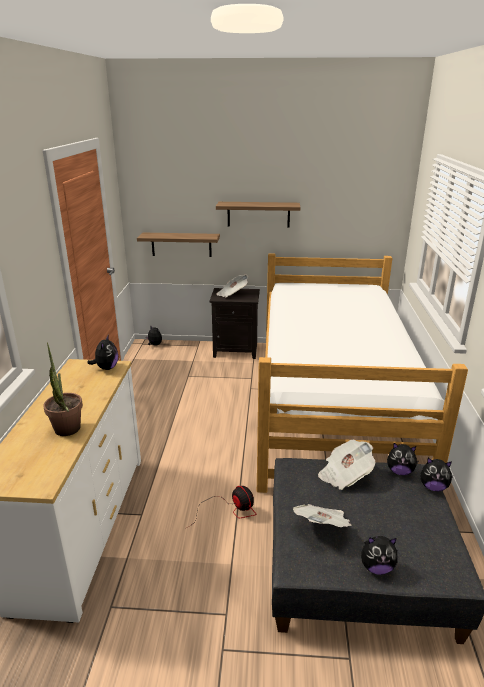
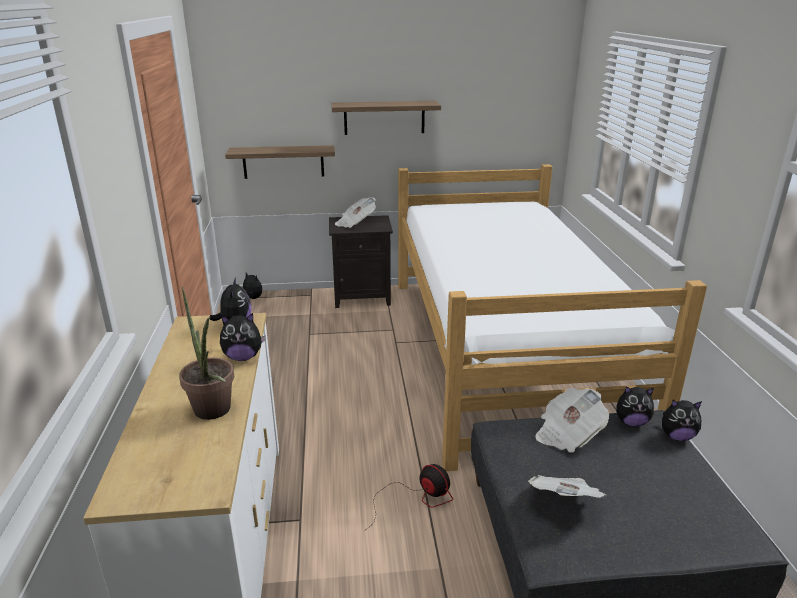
camera: 10 degrees left, 0 degrees up
plush toy [361,536,397,575] -> plush toy moved to [220,313,266,361]

